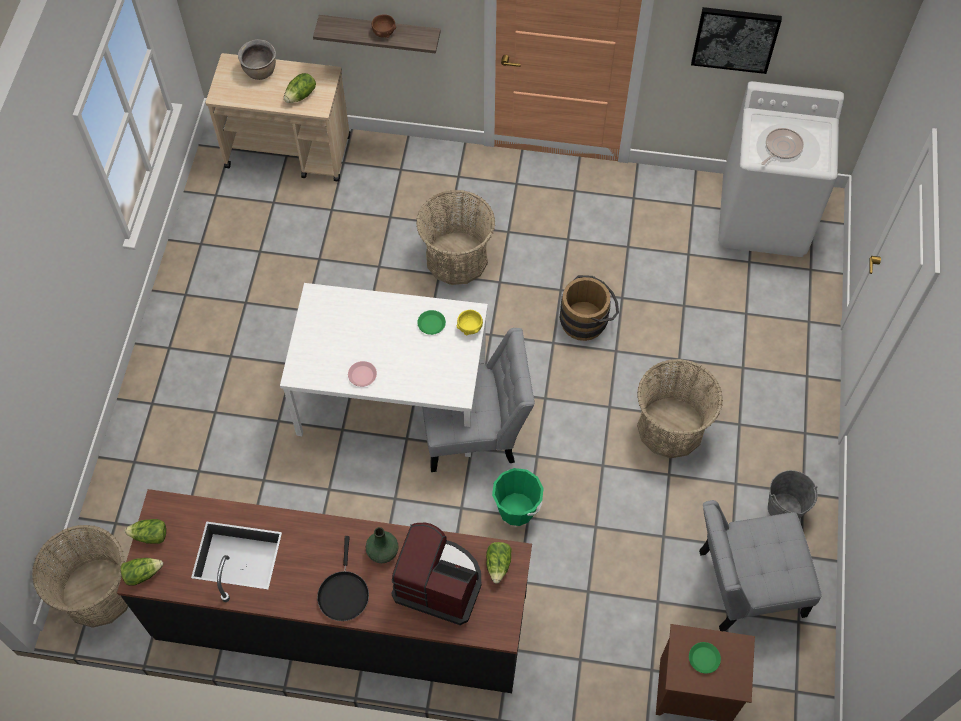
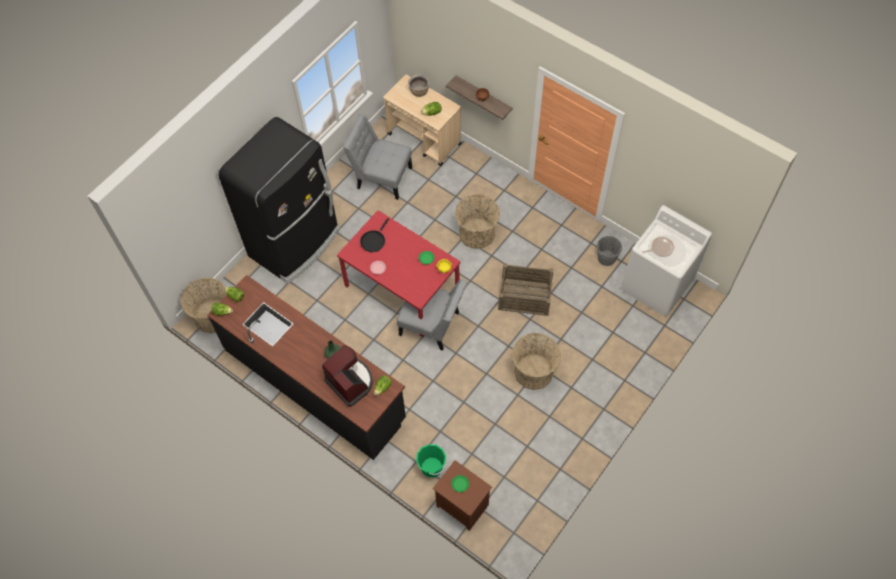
camera: 30 degrees right, 0 degrees up
white dining table [280,283,488,457] -> red dining table [337,210,461,337]
black frying pan [317,536,369,621] -> black frying pan moved to [360,218,389,252]
green bucket [492,468,544,526] -> green bucket moved to [416,444,446,478]
brown bucket [559,275,619,341] -> crate [498,263,554,316]
picture [691,7,782,74] -> none
grey chair [699,500,822,631] -> grey chair moved to [343,114,412,200]
grey bucket [768,470,818,519] -> grey bucket moved to [597,236,622,266]
none -> black fridge [218,117,340,284]

